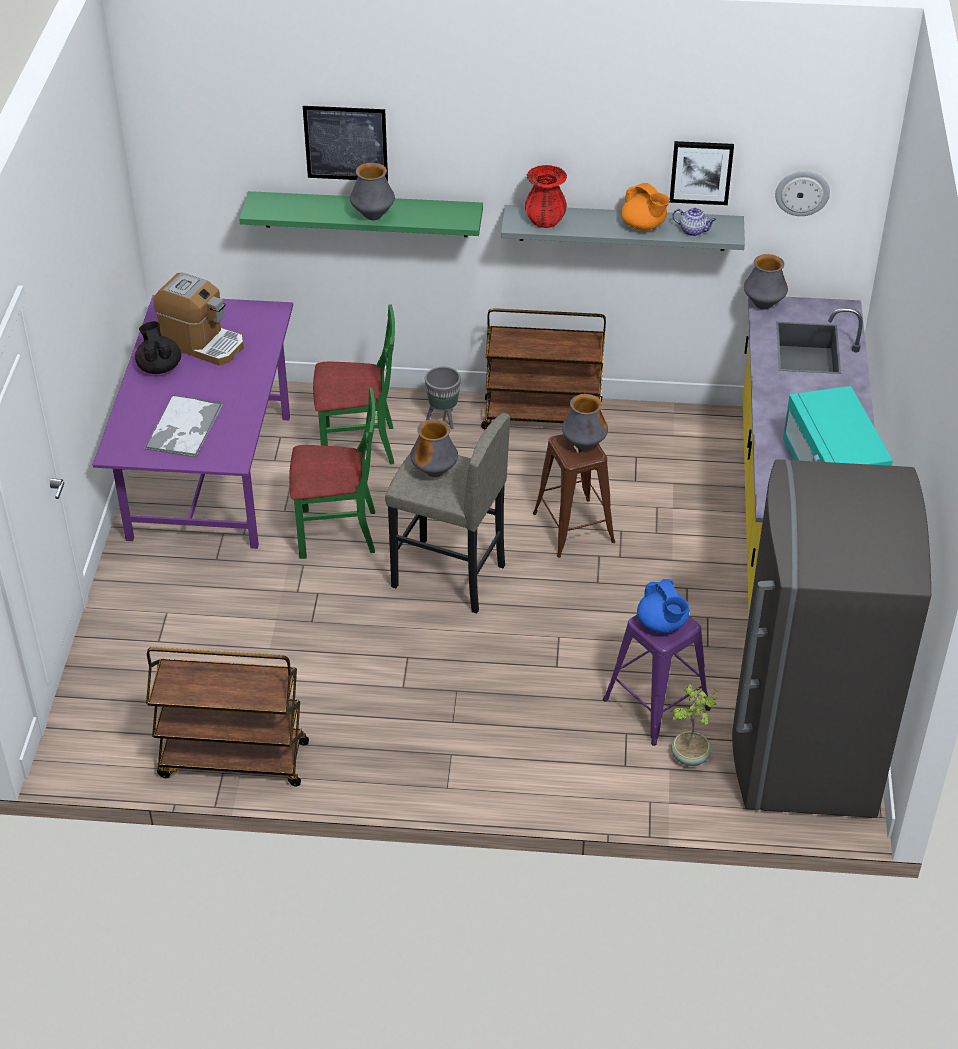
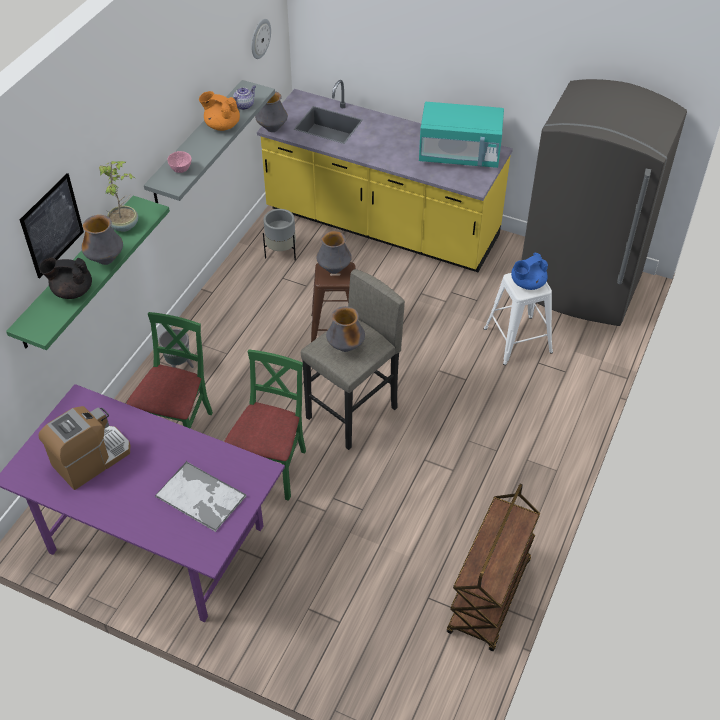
camera: 70 degrees left, 5 degrees up
black teapot [135,321,181,374] -> black teapot moved to [39,258,92,299]
brown cart [481,308,606,429] -> none
red vase [525,165,567,228] -> pink bowl [167,151,191,173]
purple stool [603,615,711,746] -> white stool [484,273,553,365]
orange teapot [621,183,670,231] -> orange teapot turned 135 degrees counterclockwise [199,91,240,131]
blue teapot [637,579,689,633] -> blue teapot turned 150 degrees clockwise [511,252,548,290]
picture [670,141,734,205] -> none
potted plant [671,684,719,766] -> potted plant moved to [99,161,138,232]
none -> grey planter [263,209,296,260]

